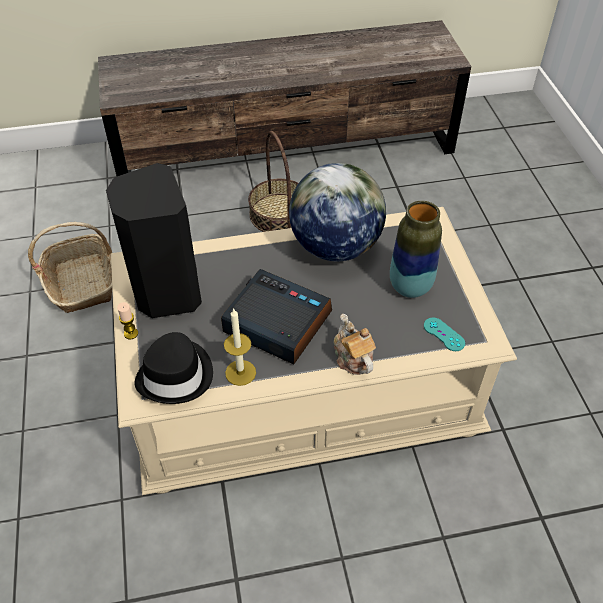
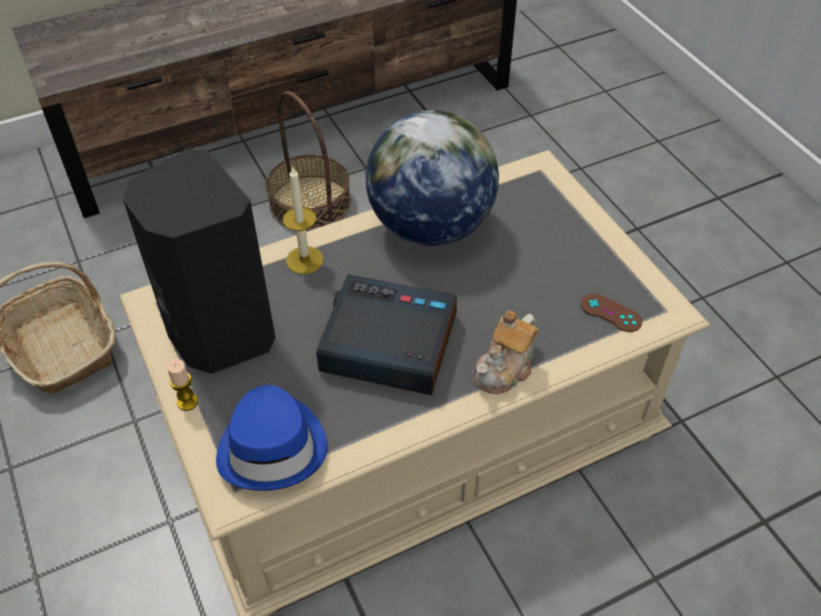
camera: 15 degrees left, 0 degrees up
black hat [134,332,213,404] -> blue hat [216,385,327,491]
candle [224,308,256,386] -> candle moved to [283,166,324,274]
teapot [334,314,376,375] -> teapot turned 105 degrees counterclockwise [474,311,538,394]
vase [390,201,442,298] -> none
turquoise game controller [424,318,465,351] -> brown game controller [580,293,642,332]

